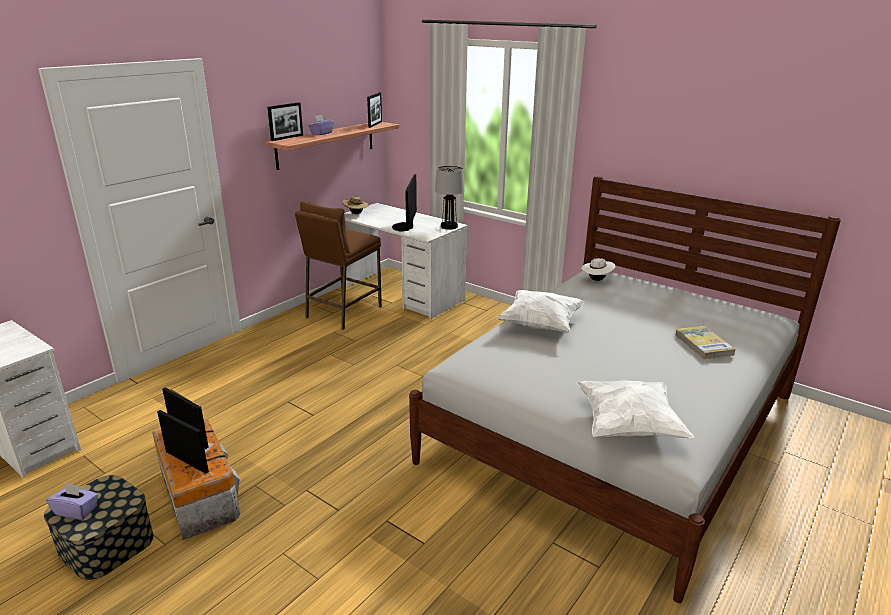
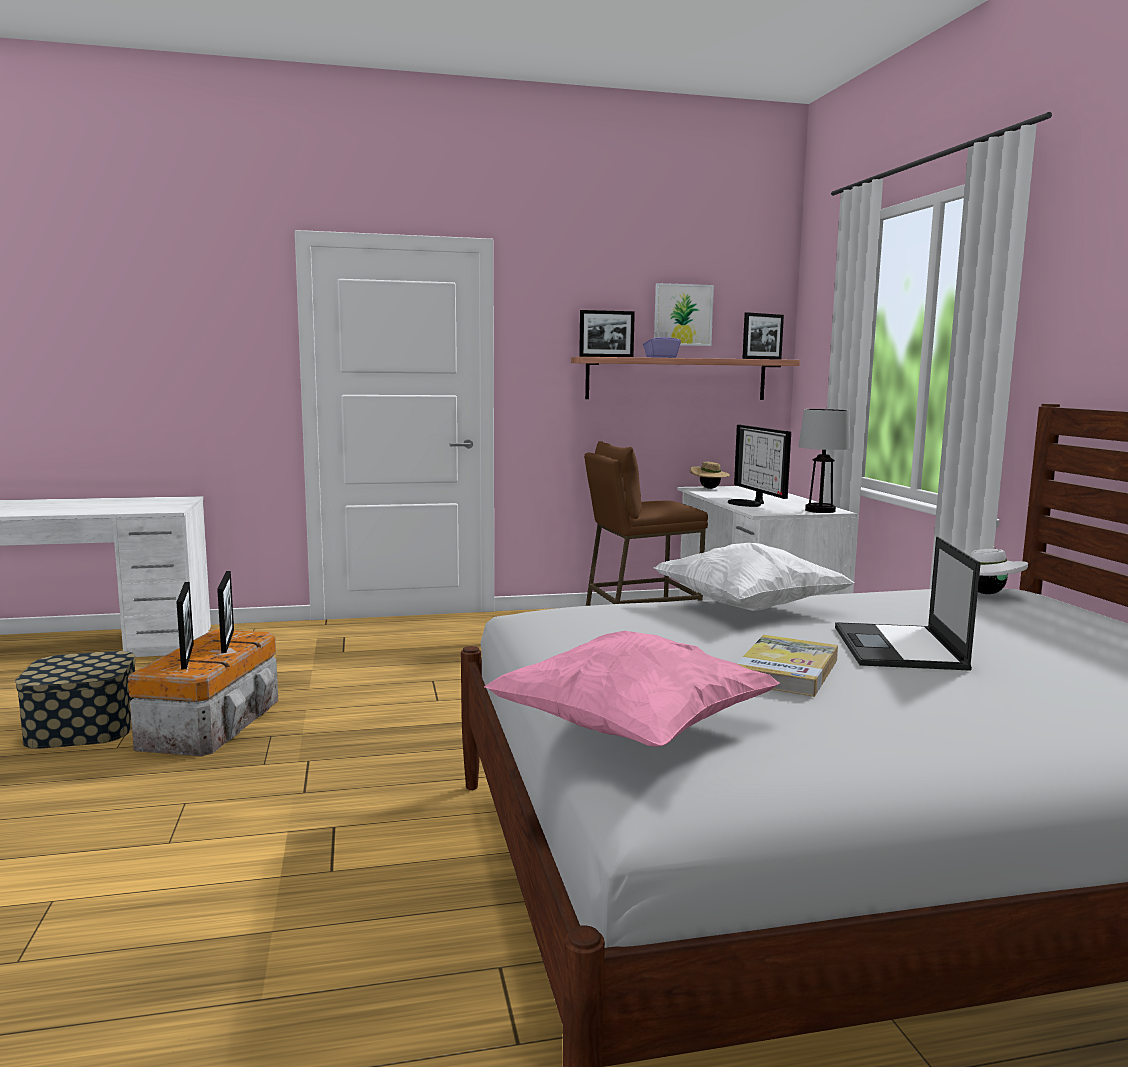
camera: 40 degrees right, 15 degrees down
purple tissue box [46,483,98,520] -> none
monitor [392,174,417,232] -> monitor turned 60 degrees counterclockwise [728,425,791,507]
white pillow [576,380,694,438] -> pink pillow [484,631,780,747]
book [675,326,736,359] -> book moved to [736,635,838,697]
none -> picture [654,283,714,346]
none -> laptop [835,536,981,671]

